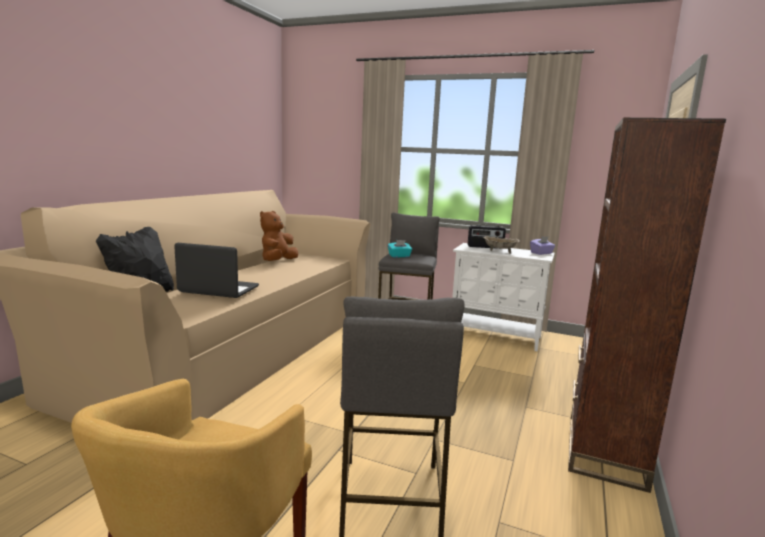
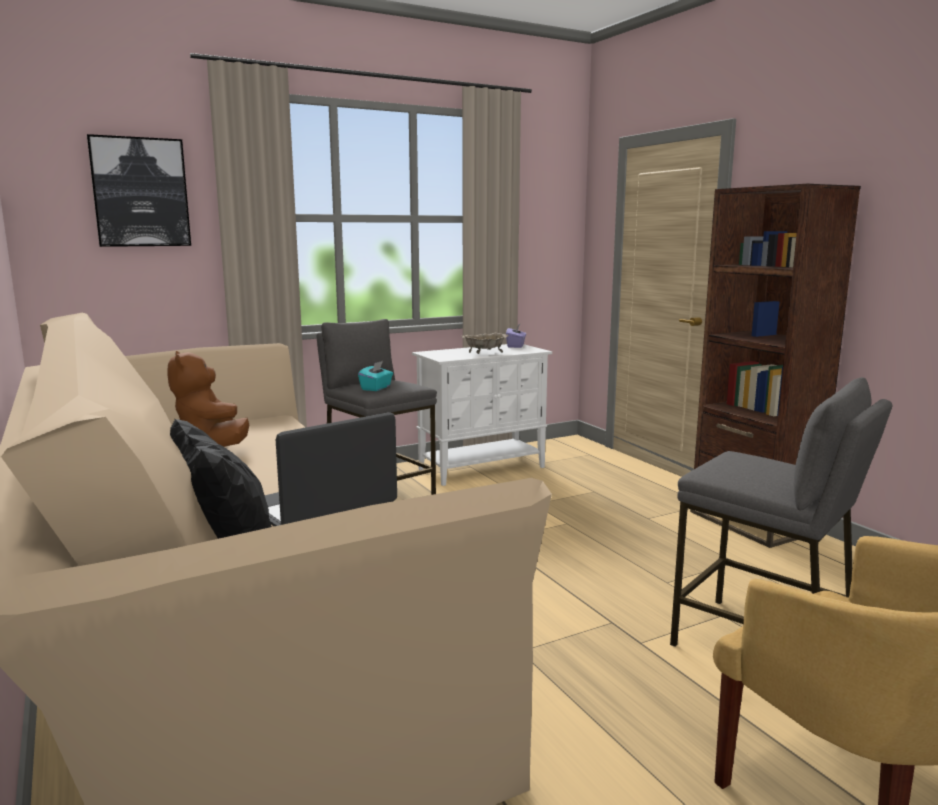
camera: 50 degrees left, 0 degrees up
radio [468,225,506,249] -> none
none -> picture [87,134,191,247]

